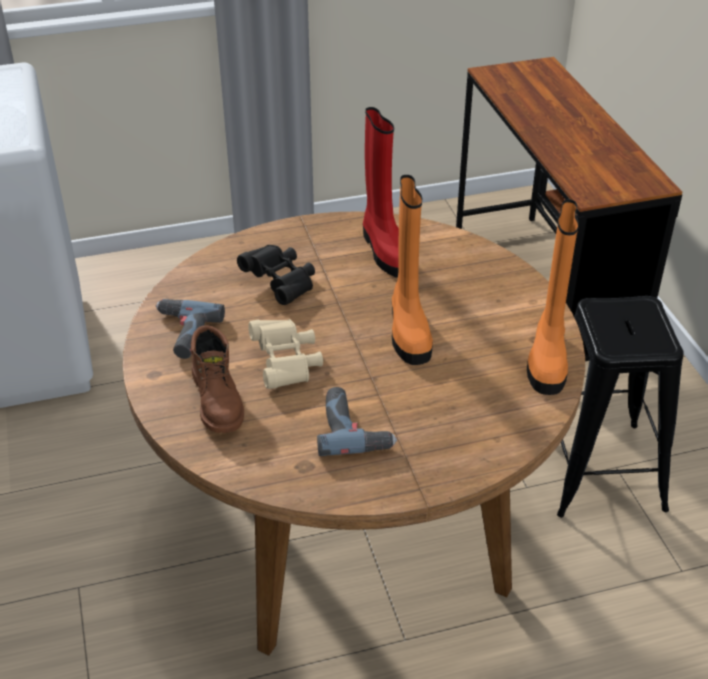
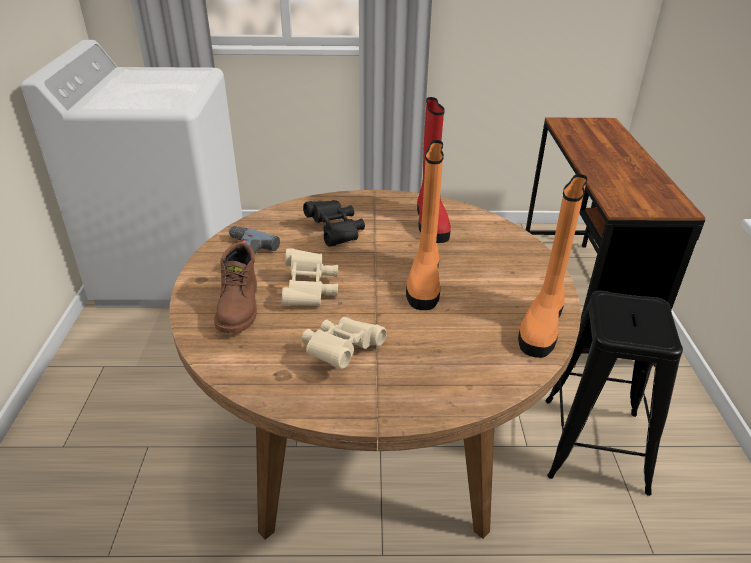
camera: 15 degrees right, 5 degrees down
power drill [317,387,397,456] -> beige binoculars [302,317,387,369]

